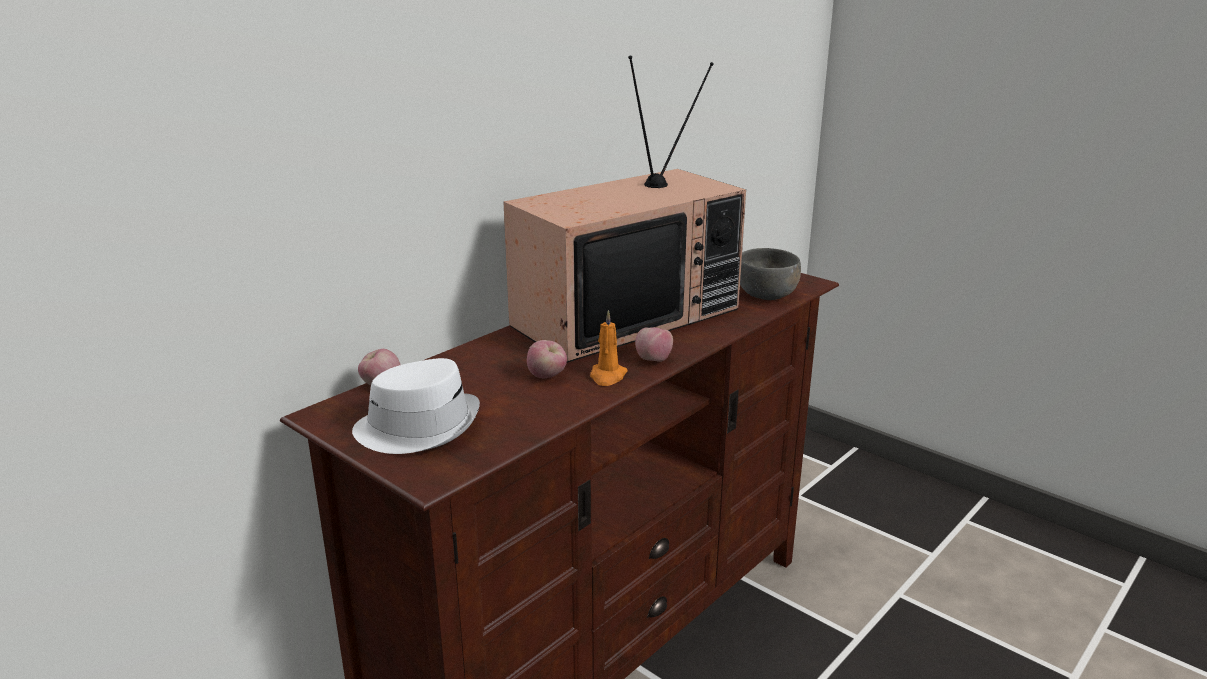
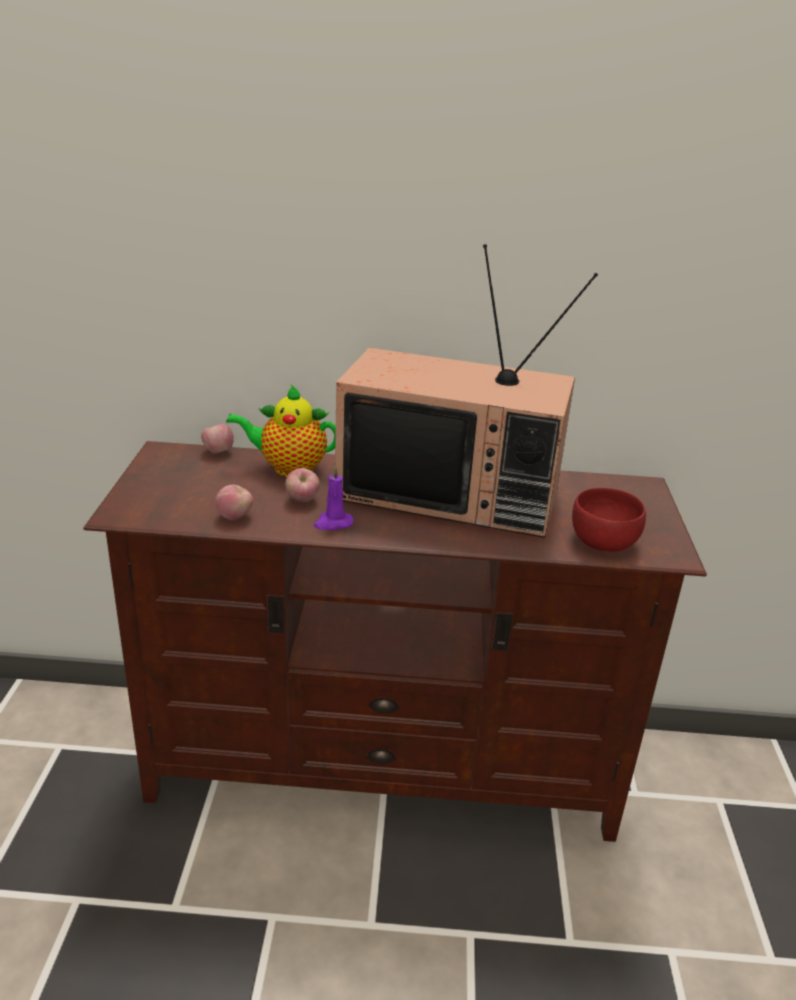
camera: 50 degrees right, 5 degrees up
white hat [352,358,480,454] -> none
orange candle [590,310,628,386] -> purple candle [314,465,354,530]
apple [635,327,673,362] -> apple moved to [215,485,253,520]
grey bowl [740,248,801,300] -> red bowl [572,488,646,551]
none -> teapot [226,385,336,477]

